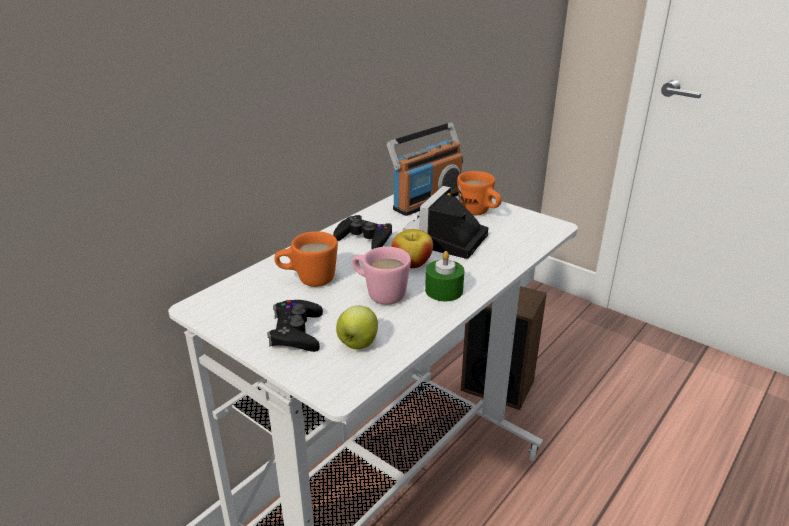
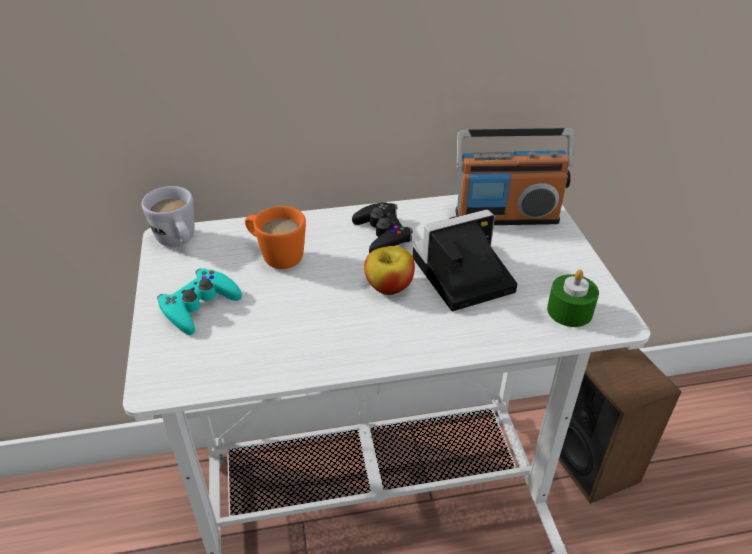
camera: 40 degrees right, 10 degrees up
black game controller [267,300,323,352] -> turquoise game controller [157,268,242,335]
apple [336,306,378,349] -> none
pink mug [352,247,411,305] -> none
green candle [425,251,464,301] -> green candle moved to [547,270,599,327]
orange mug [457,171,502,215] -> none
none -> white mug [141,186,194,247]

